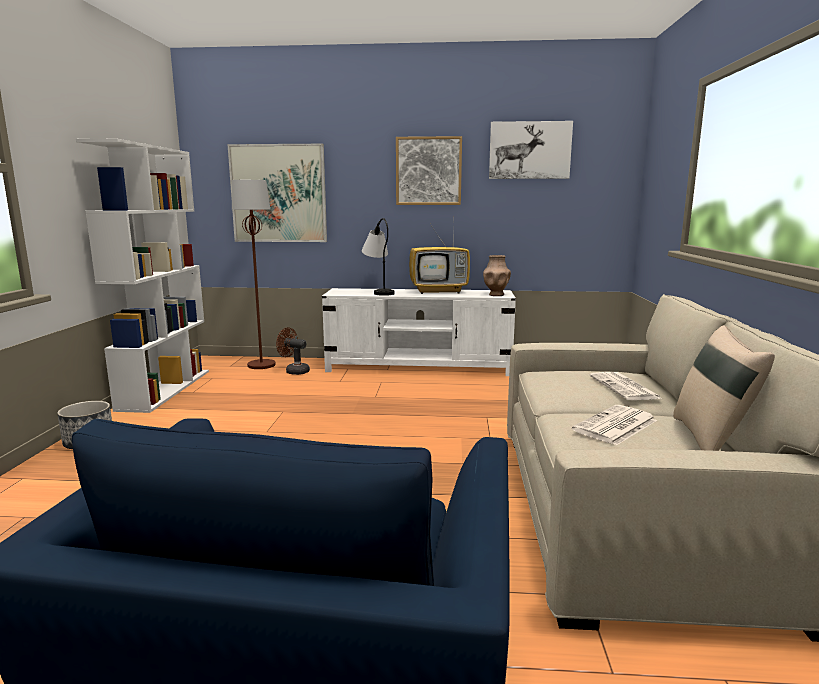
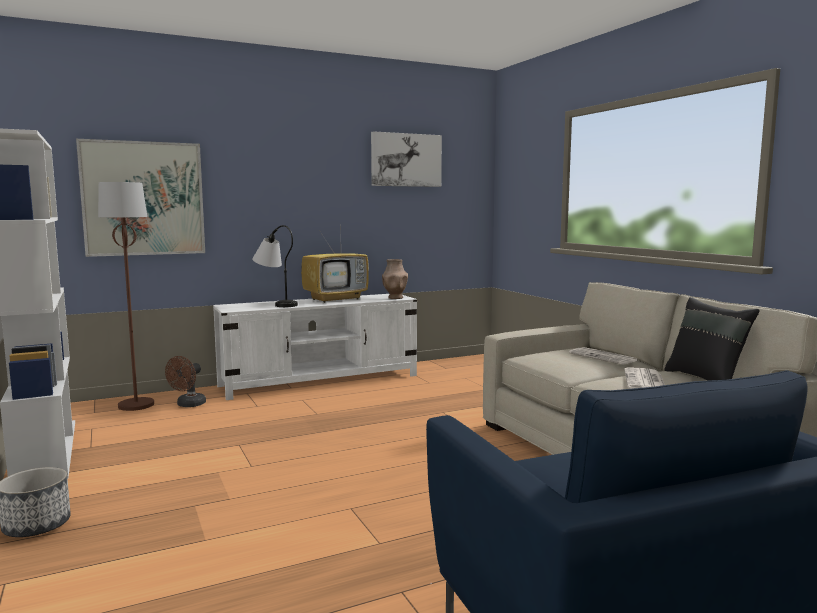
camera: 30 degrees left, 5 degrees down
brown fan [276,327,310,375] -> brown fan turned 60 degrees counterclockwise [165,356,206,407]
picture [396,136,462,205] -> none
beige pillow [673,325,775,451] -> black pillow [664,297,760,381]

